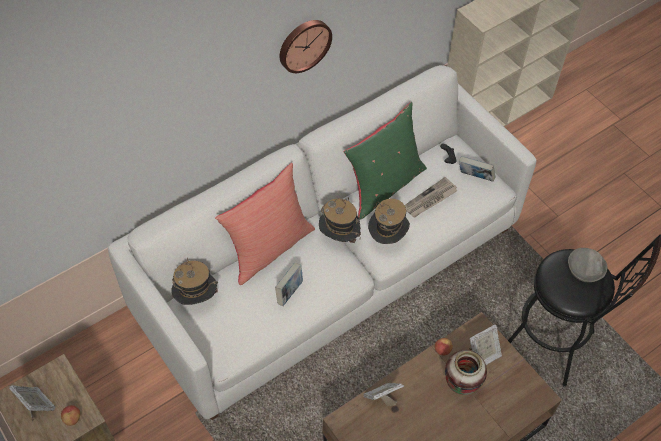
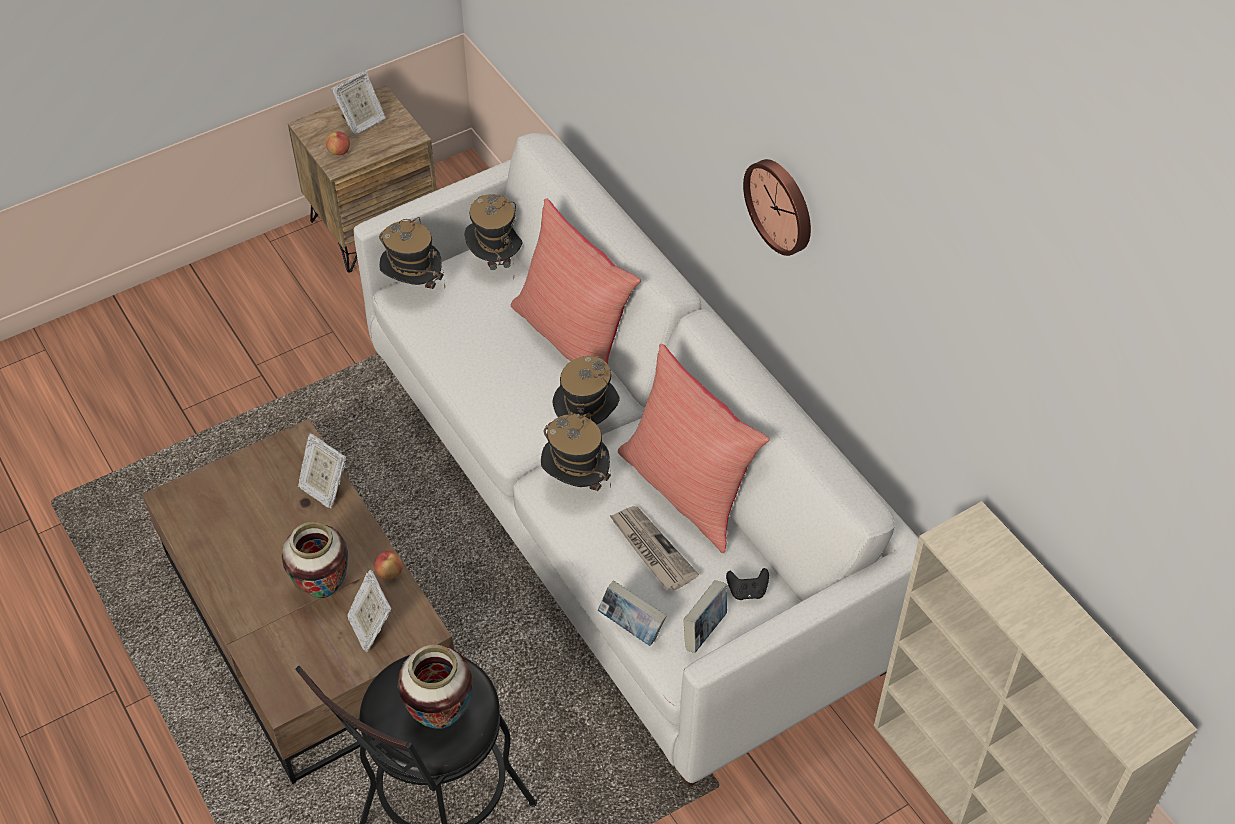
camera: 95 degrees right, 5 degrees down
book [275,263,303,306] -> book moved to [598,580,666,646]
green pillow [344,102,427,220] -> red pillow [618,344,770,553]
picture frame [363,383,404,406] -> picture frame turned 150 degrees clockwise [298,433,346,508]
grey bowl [568,248,607,282] -> vase [398,645,473,729]
none -> hat [379,217,445,289]

